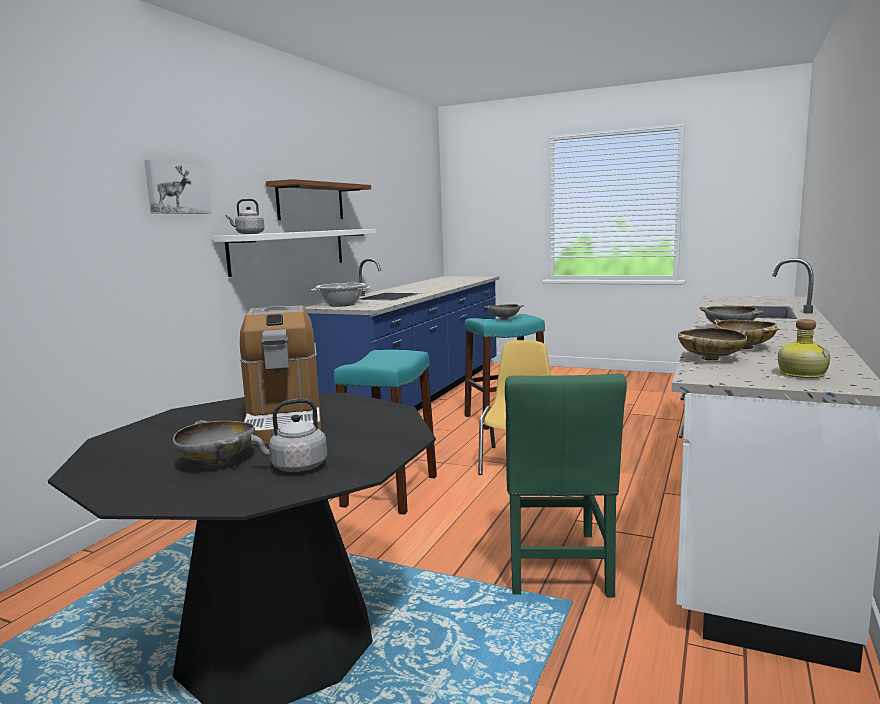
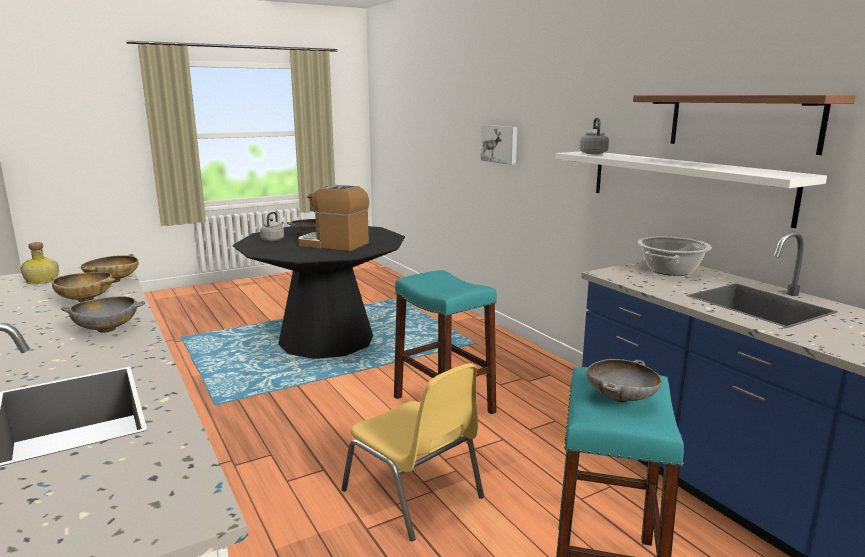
camera: 125 degrees right, 5 degrees up
picture [144,160,212,214] -> picture moved to [481,125,517,165]
green chair [505,374,627,597] -> none

